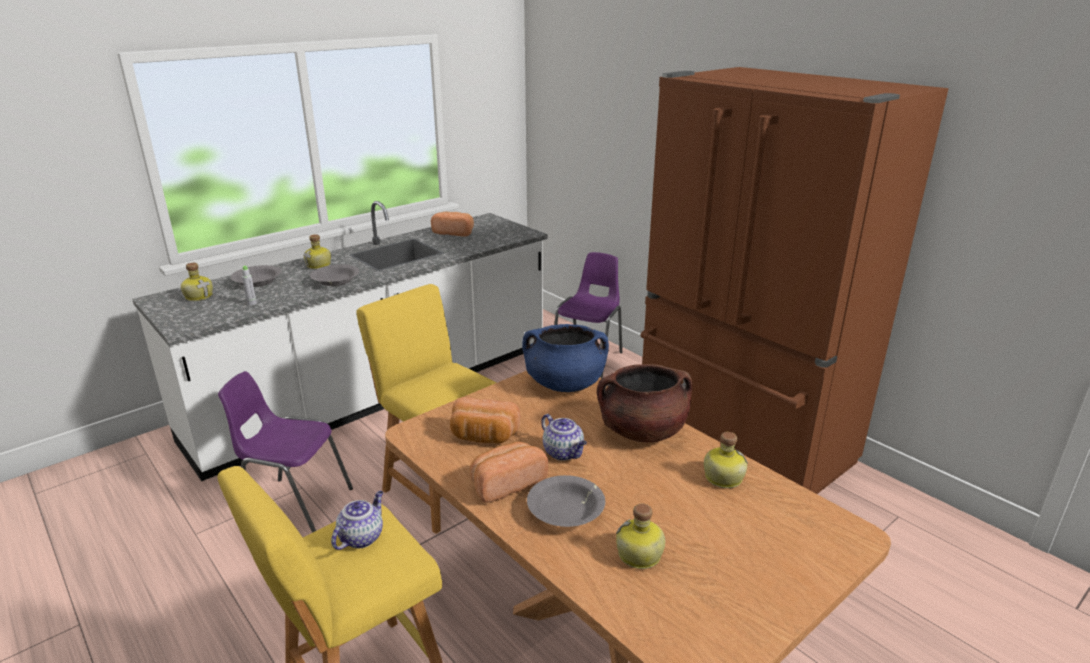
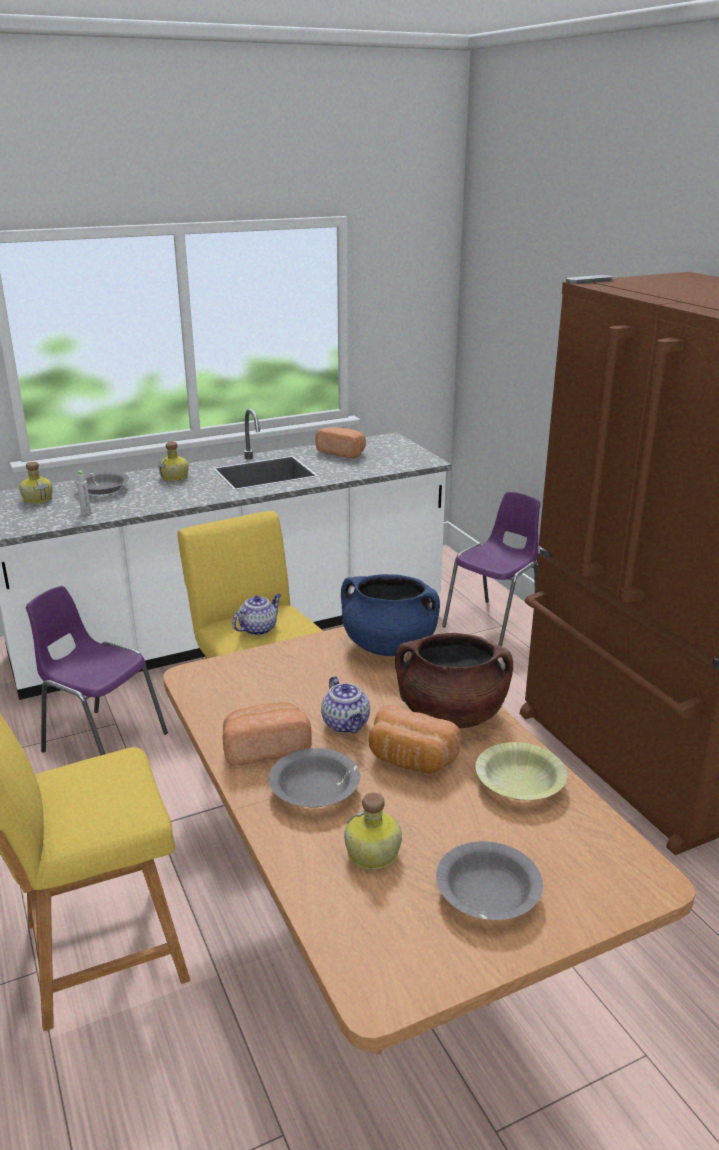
camera: 15 degrees right, 0 degrees up
grey bowl [310,264,359,286] -> grey bowl moved to [436,841,543,920]
teapot [331,491,383,550] -> teapot moved to [232,594,281,636]
bread [450,397,520,443] -> bread moved to [369,705,461,773]
bottle [704,432,748,488] -> yellow bowl [476,742,567,800]

